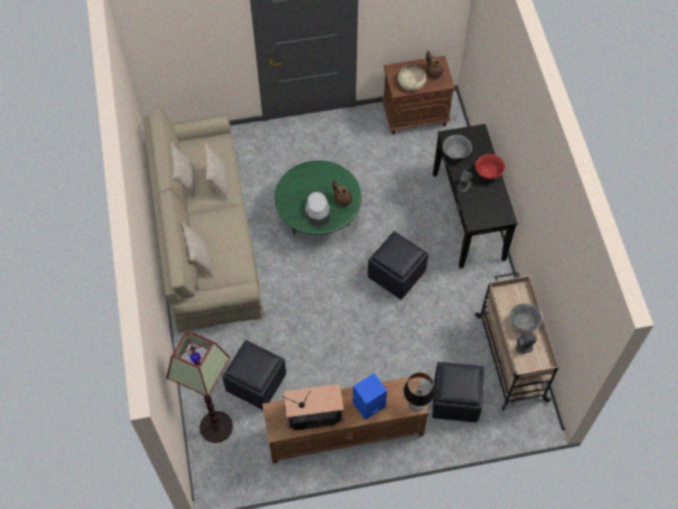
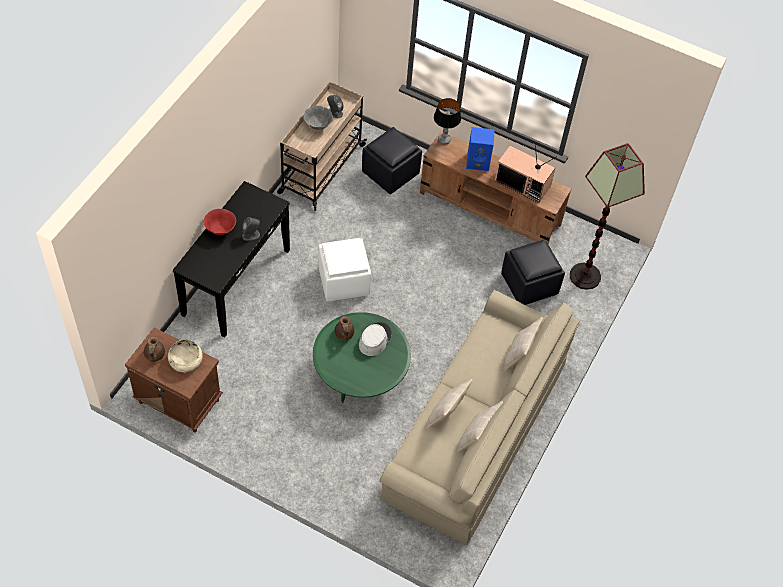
camera: 145 degrees left, 5 degrees down
black ottoman [368,231,429,299] -> white ottoman [318,238,371,302]
grey bowl [443,135,472,160] -> none

